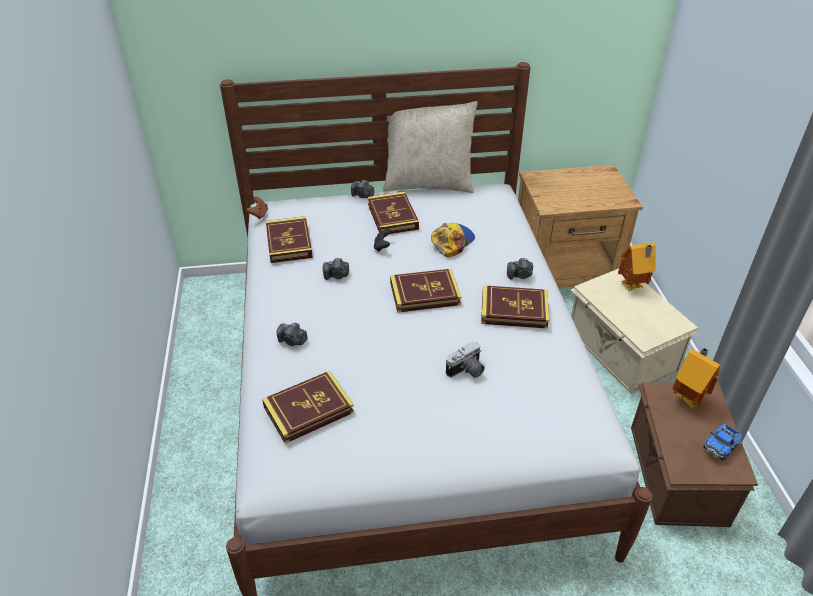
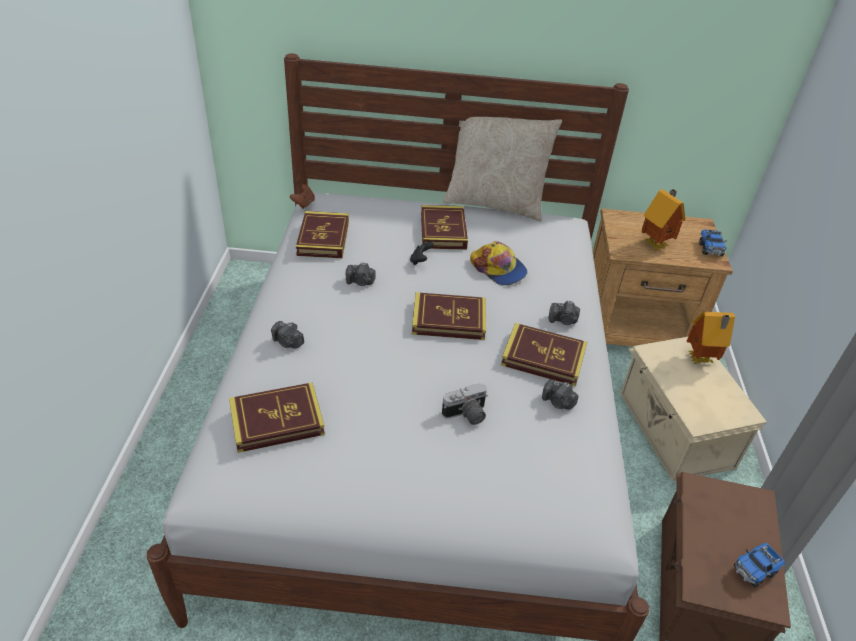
camera: 10 degrees right, 0 degrees up
camera [351,180,374,198] -> camera moved to [542,379,579,410]
cap [431,223,475,257] -> cap turned 90 degrees clockwise [470,241,528,286]
toy house [673,348,721,410] -> toy house moved to [642,189,685,250]
none -> toy truck [699,230,727,256]

